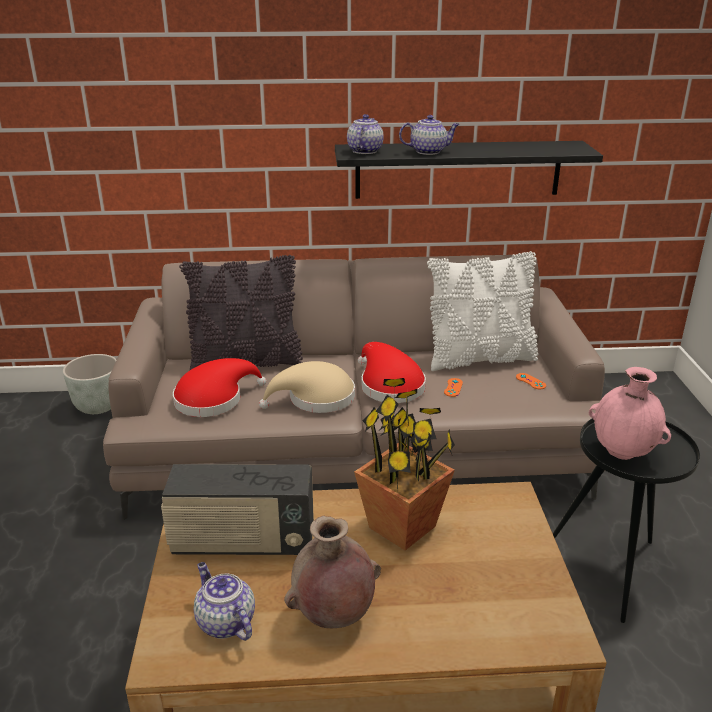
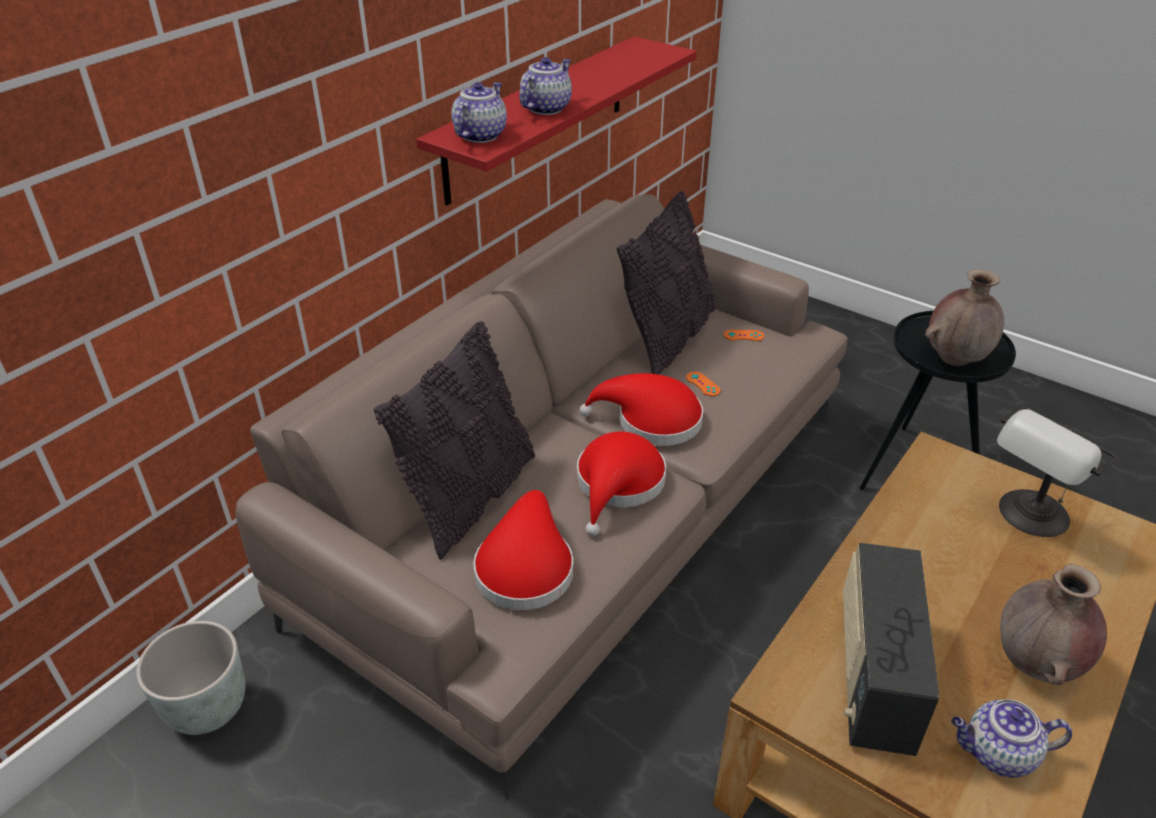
camera: 50 degrees left, 10 degrees up
radio [161,464,314,555] -> radio turned 150 degrees clockwise [843,543,939,756]
beige hat [259,361,355,413] -> red hat [577,431,666,536]
black shelf [335,141,603,199] -> red shelf [416,36,697,205]
teapot [347,114,384,154] -> teapot turned 60 degrees clockwise [451,82,507,143]
potted plant [354,378,455,551] -> none
white pillow [427,251,538,371] -> black pillow [617,191,715,375]
pink vase [589,367,671,460] -> brown vase [925,269,1004,366]
none -> table lamp [997,406,1117,537]

